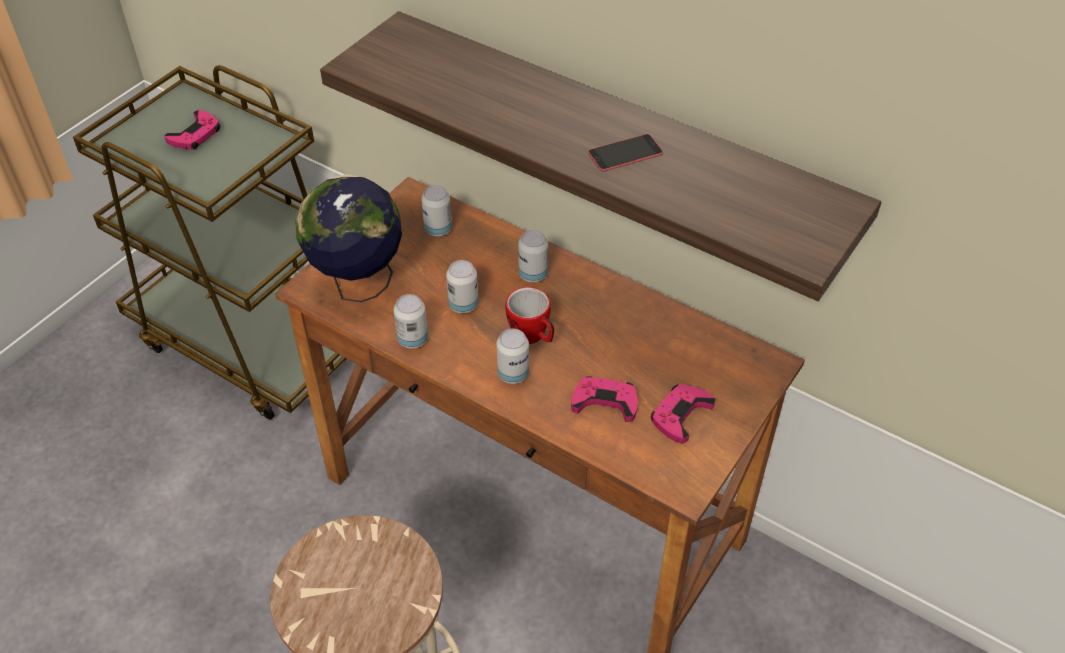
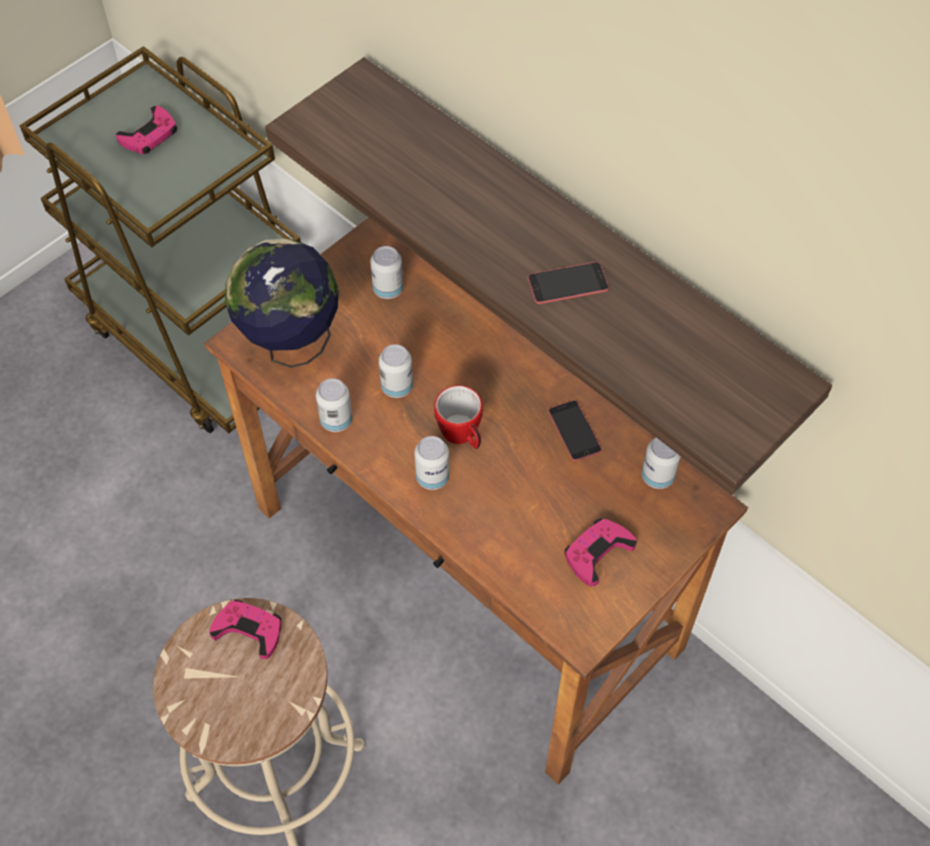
camera: 10 degrees right, 10 degrees up
can [518,230,548,282] -> can moved to [642,438,681,489]
pink game controller [571,376,638,422] -> pink game controller moved to [209,600,281,659]
none -> phone [548,400,602,461]

